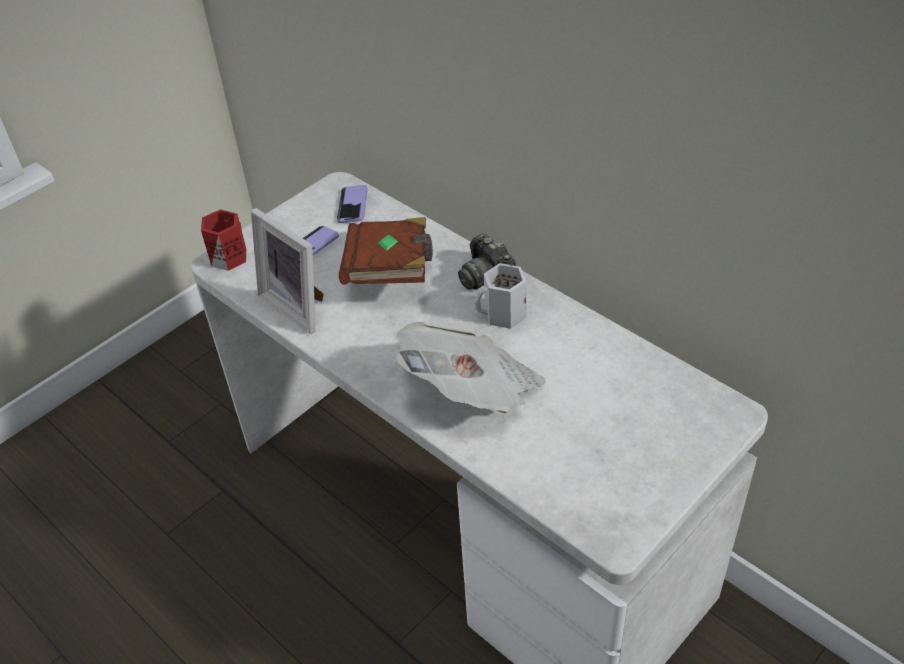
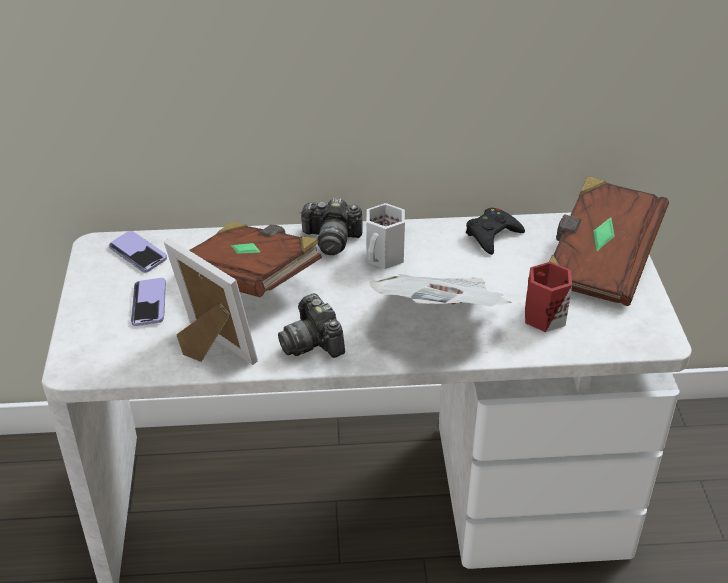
camera: 50 degrees left, 5 degrees down
red mug [201,209,246,271] -> red mug moved to [525,262,572,332]
picture frame [251,208,324,334] -> picture frame turned 135 degrees counterclockwise [164,239,258,365]
none -> camera [278,293,345,358]
none -> black game controller [466,208,525,255]
none -> brown book [549,176,669,306]

